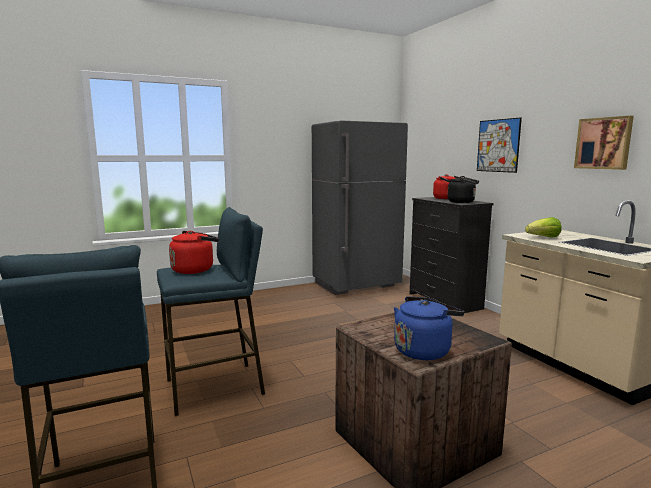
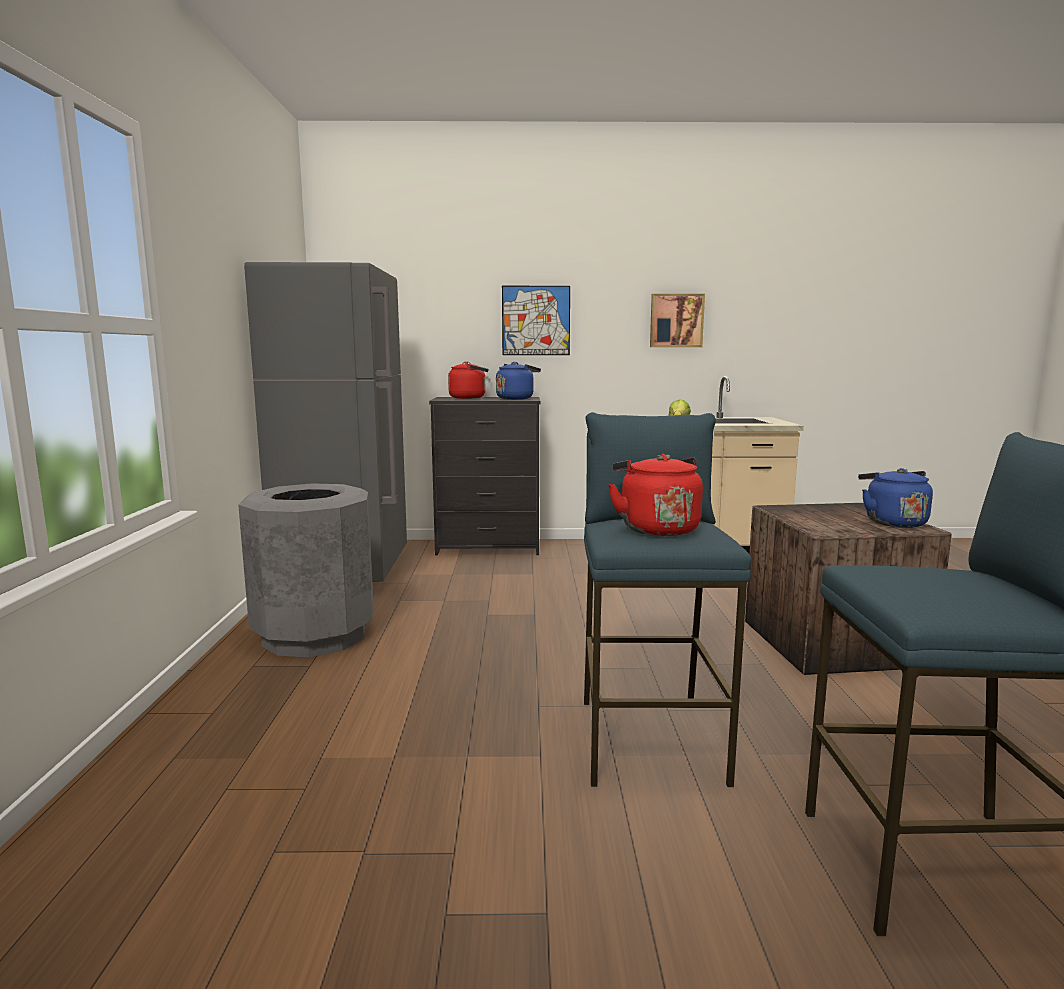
camera: 65 degrees left, 0 degrees up
black kettle [447,176,479,203] -> blue kettle [496,362,541,400]
none -> grey trash can [238,483,374,657]

